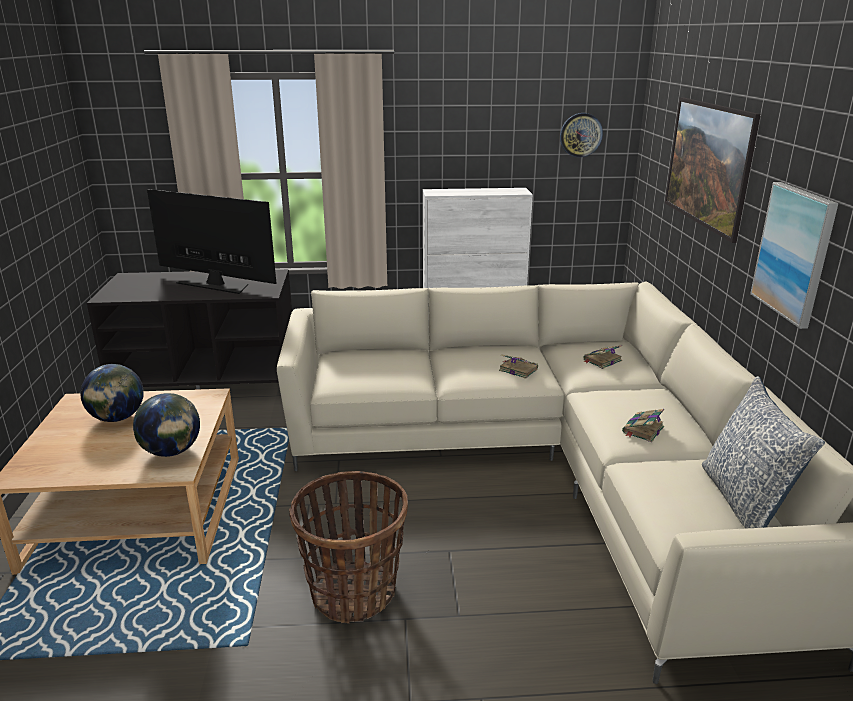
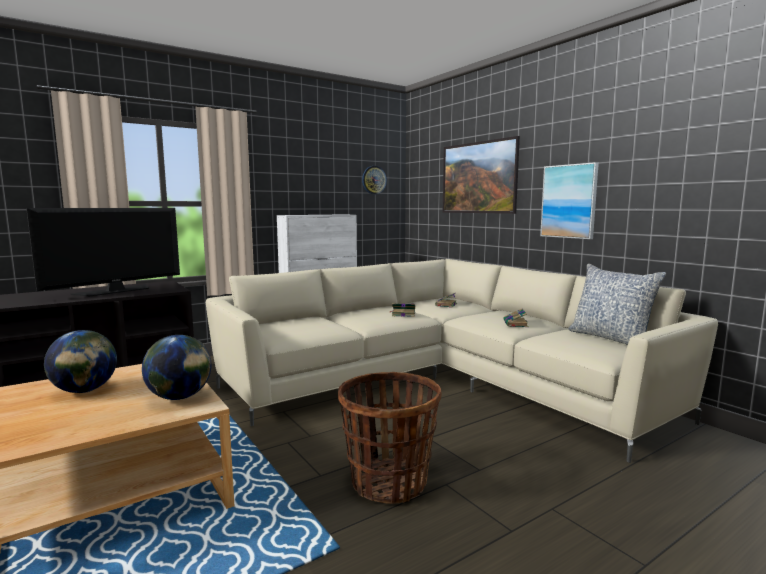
camera: 30 degrees left, 15 degrees down
television [147,189,277,294] -> television turned 135 degrees clockwise [26,208,180,296]

